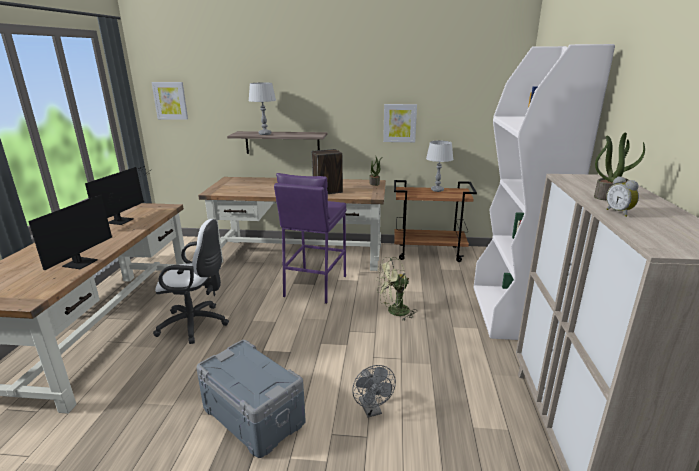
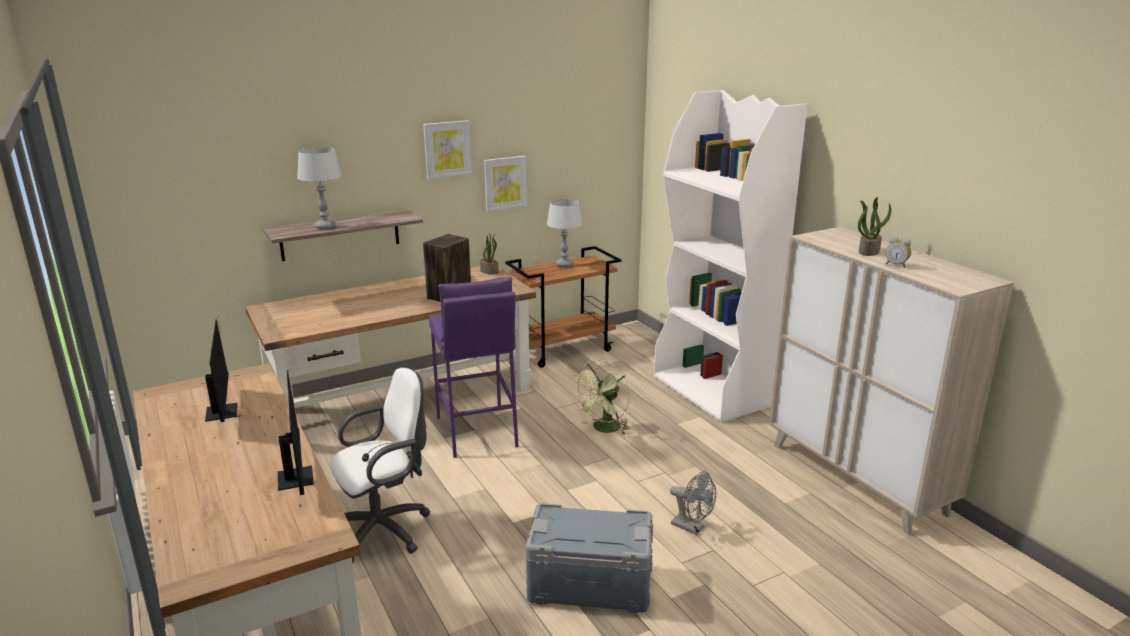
camera: 35 degrees left, 0 degrees up
picture [151,82,188,120] -> picture moved to [423,120,472,179]

